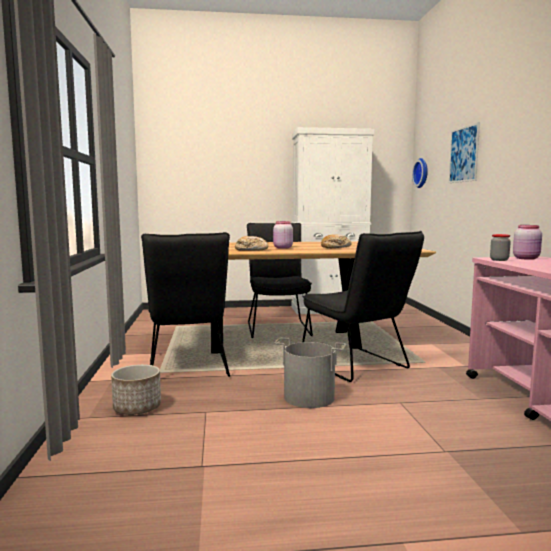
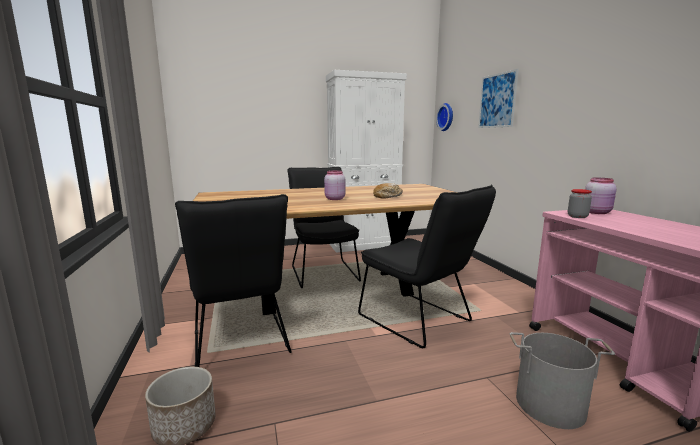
camera: 10 degrees left, 5 degrees up
bread [235,236,268,251] -> none
grey bucket [274,338,347,408] -> grey bucket moved to [510,332,615,429]

